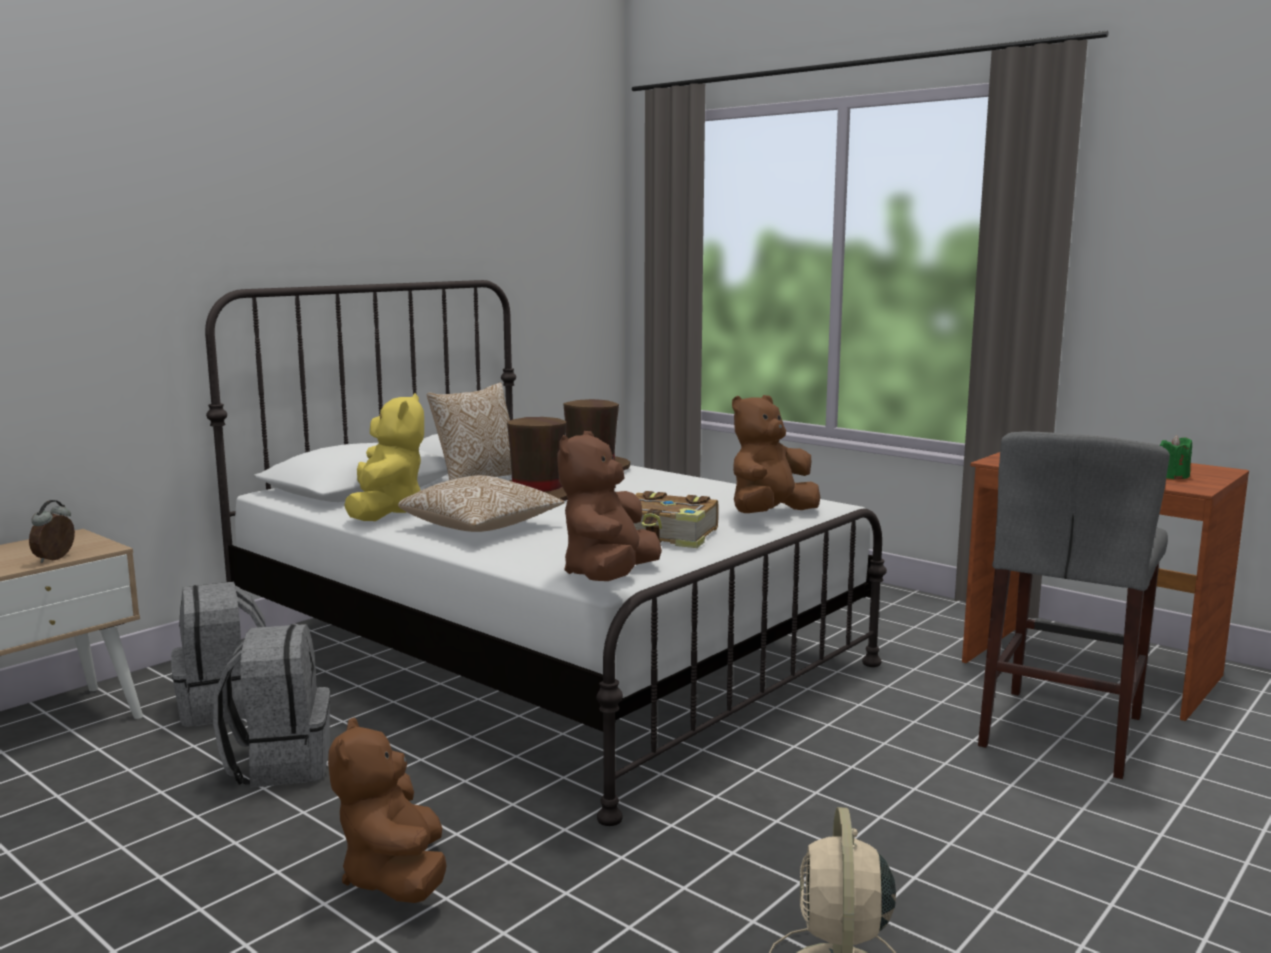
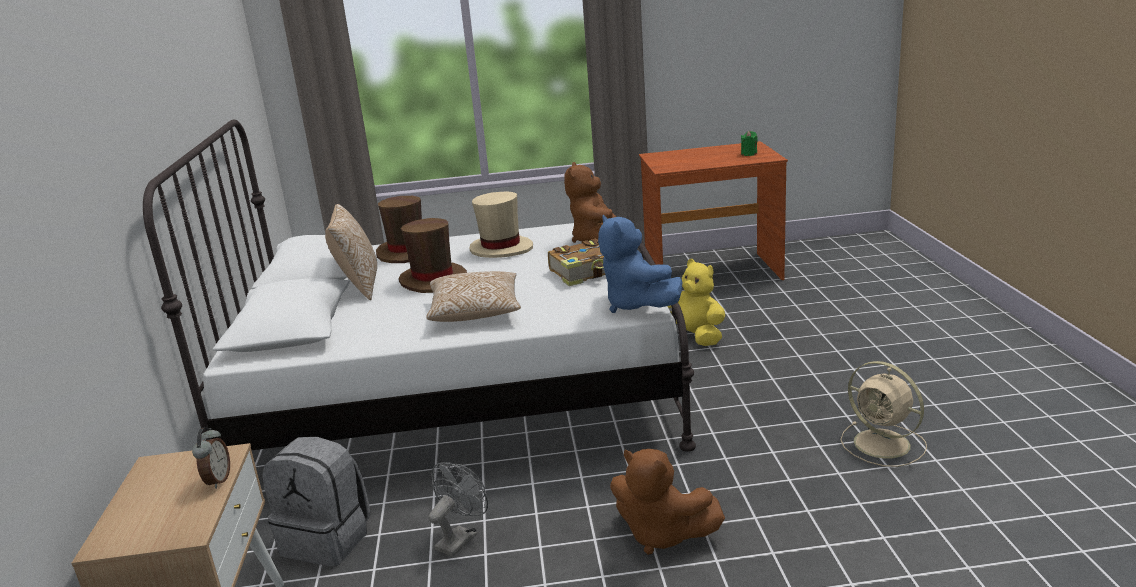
camera: 45 degrees left, 10 degrees up
alarm clock [29,500,75,563] -> alarm clock turned 150 degrees counterclockwise [192,427,230,489]
grey backpack [213,624,330,788] -> grey fan [429,462,488,557]
yellow plush toy [344,393,424,521] -> yellow plush toy moved to [668,259,725,346]
brown plush toy [558,431,662,581] -> blue plush toy [598,215,683,313]
grey stool [978,431,1170,779] -> none
none -> beige hat [469,191,533,258]

